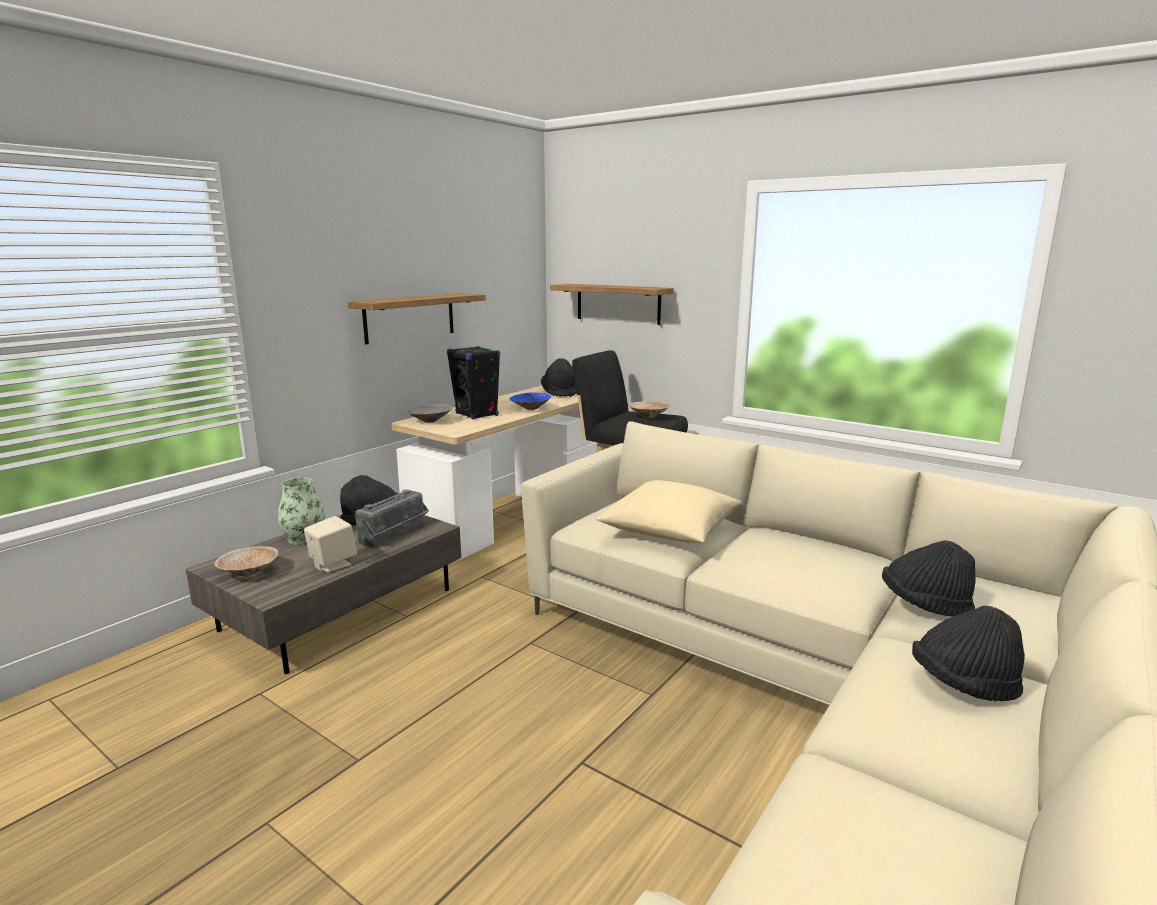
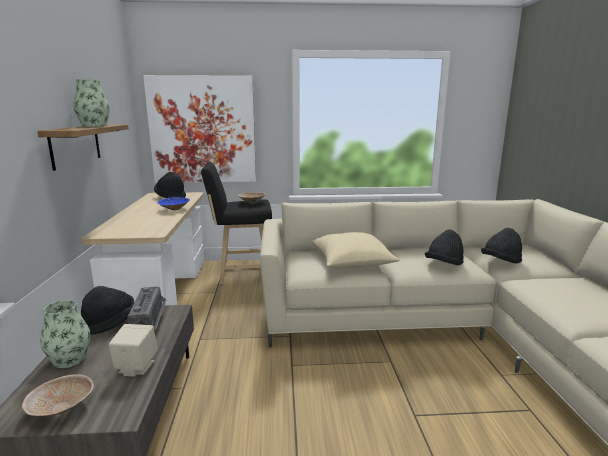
camera: 40 degrees left, 0 degrees up
grey bowl [406,404,452,423] -> none
black speaker [447,346,500,420] -> none
shelf [550,284,674,325] -> picture [143,75,256,183]
black hat [912,606,1025,701] -> black hat moved to [425,230,464,265]
none -> vase [73,79,110,127]

